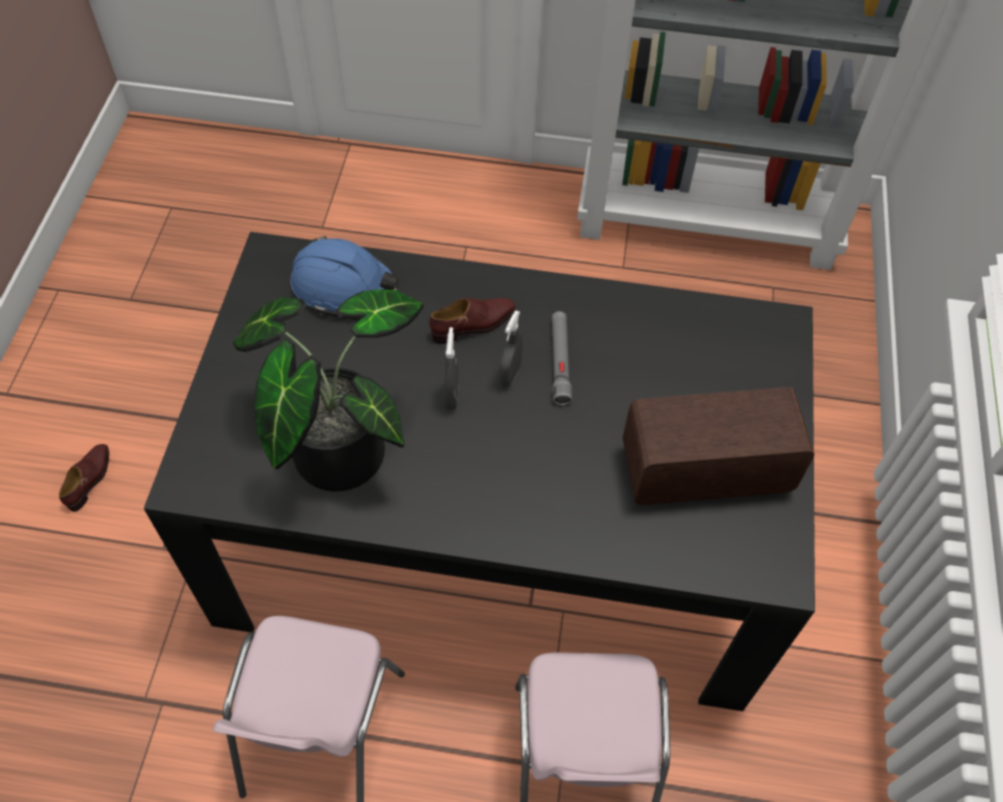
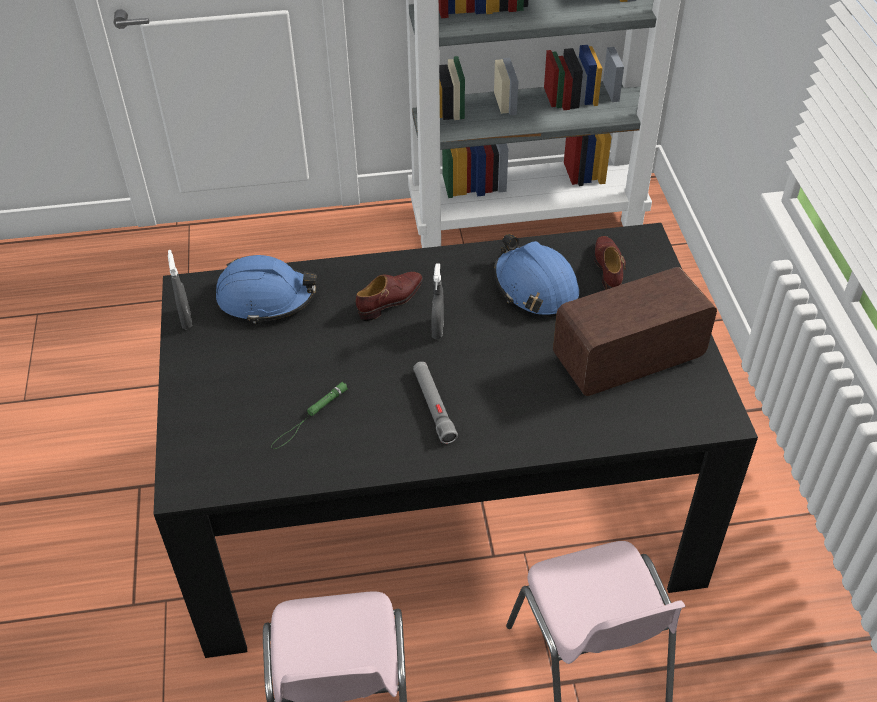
camera: 15 degrees left, 10 degrees down
brown shoe [59,444,109,512] -> brown shoe moved to [594,236,626,290]
potted plant [233,289,424,491] -> green flashlight [271,382,348,449]
grey spray bottle [444,327,459,411] -> grey spray bottle moved to [168,250,192,329]
grey flashlight [552,311,572,405] -> grey flashlight moved to [413,362,458,444]
none -> blue hard hat [494,234,579,317]

